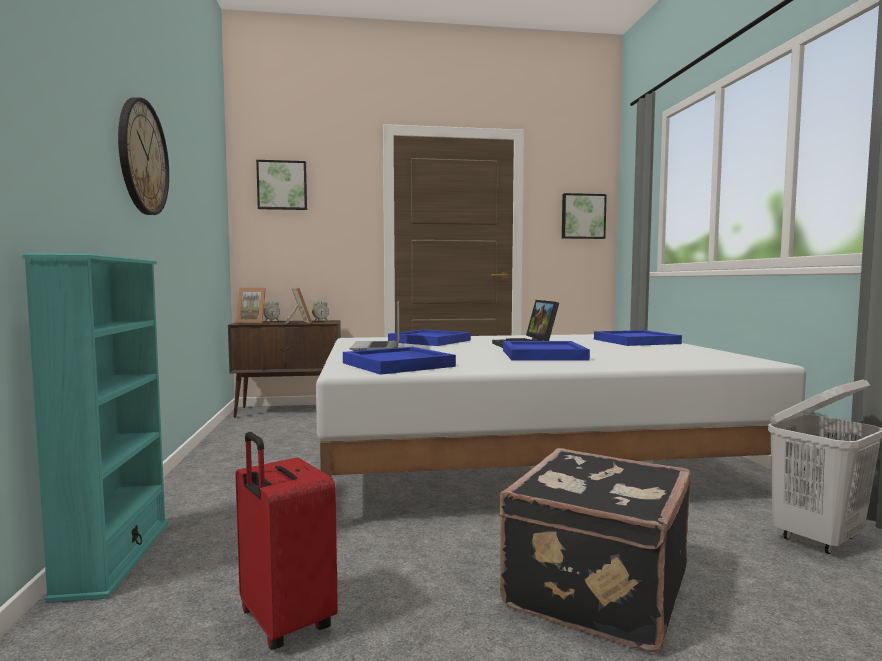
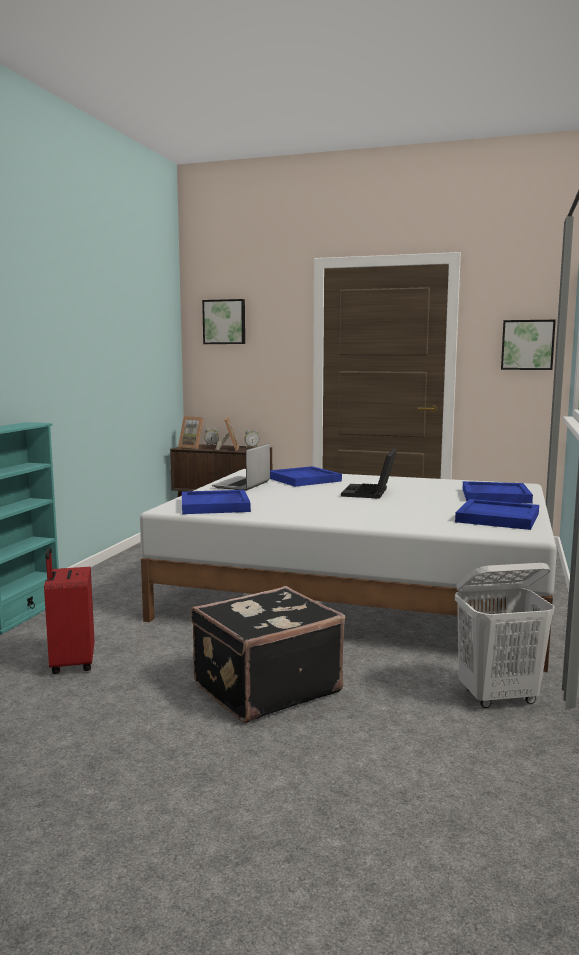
camera: 25 degrees right, 5 degrees up
wall clock [118,97,169,215] -> none
blue tray [503,341,590,360] -> blue tray moved to [455,499,539,530]

